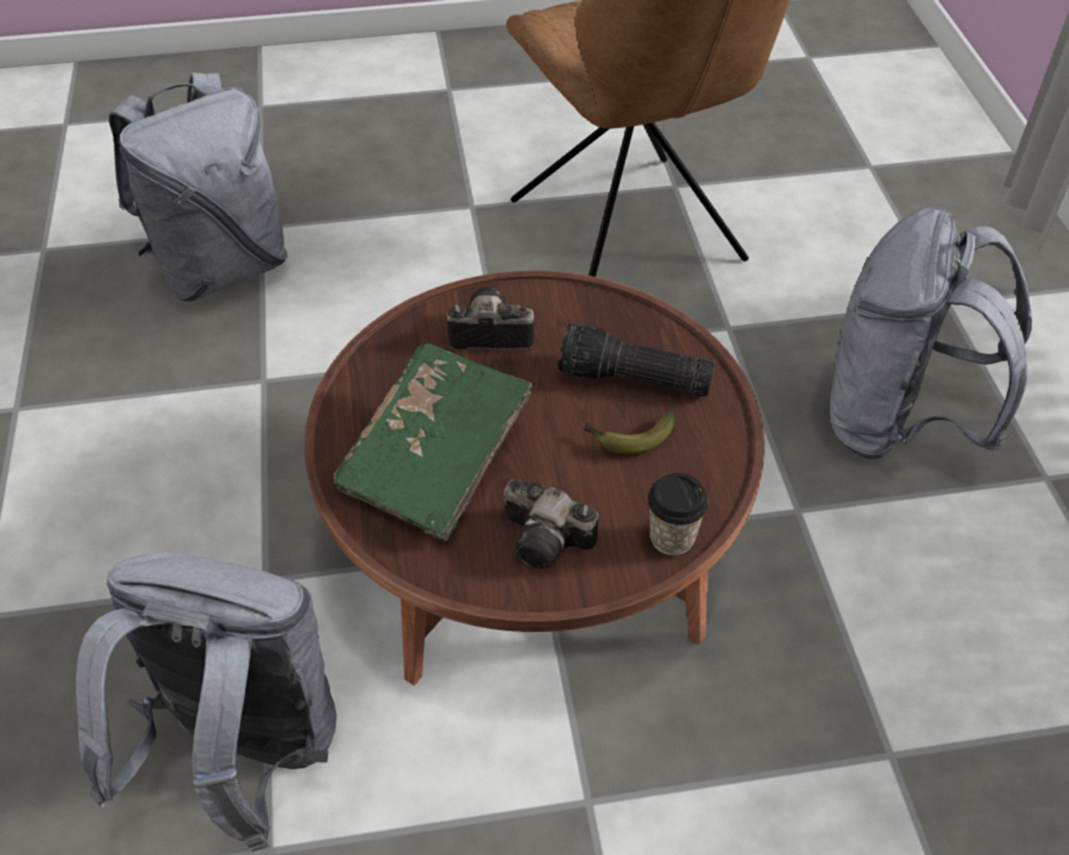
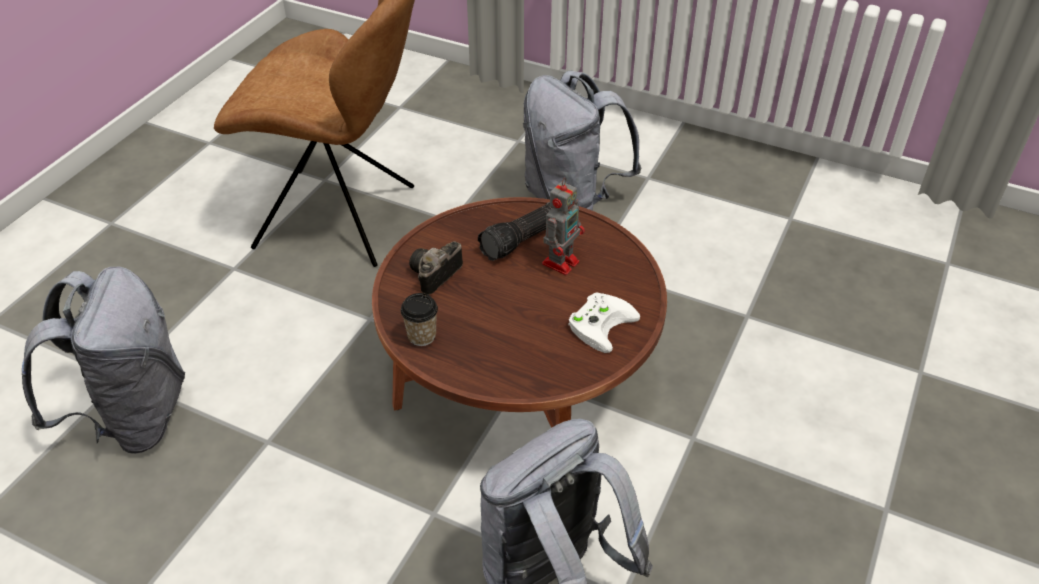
camera: 55 degrees left, 5 degrees down
green book [333,343,533,541] -> none
camera [502,479,599,569] -> white game controller [568,293,640,353]
banana [583,410,675,454] -> toy robot [542,177,585,275]
cup [648,473,708,555] -> cup moved to [401,293,438,346]

